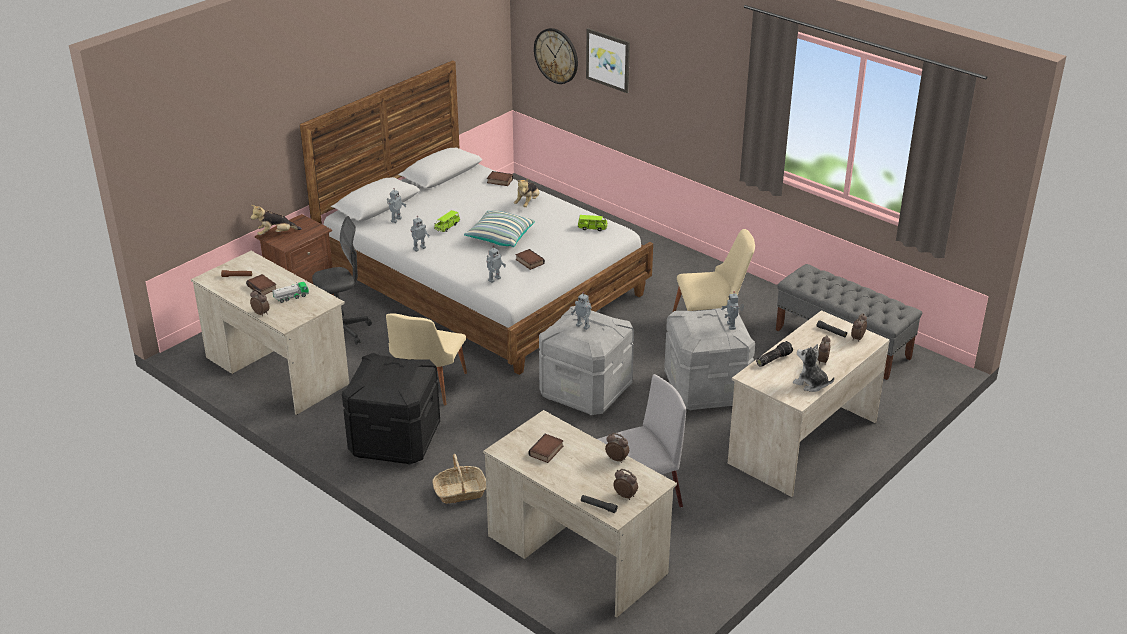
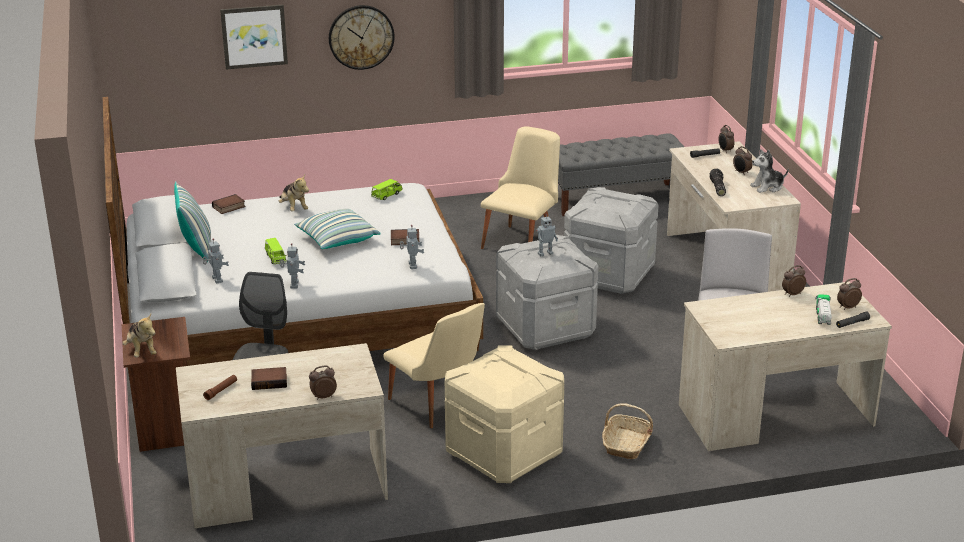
camera: 55 degrees left, 5 degrees down
plush toy [250,205,302,235] -> plush toy turned 45 degrees counterclockwise [122,314,157,357]
toy truck [272,282,309,303] -> toy truck moved to [816,294,832,325]
black storage box [342,353,440,465] -> beige storage box [445,345,564,483]
book [529,434,564,463] -> none
wall clock [534,28,578,84] -> wall clock moved to [329,5,395,70]
toy robot [721,291,744,330] -> none
none -> pillow [174,181,211,262]

